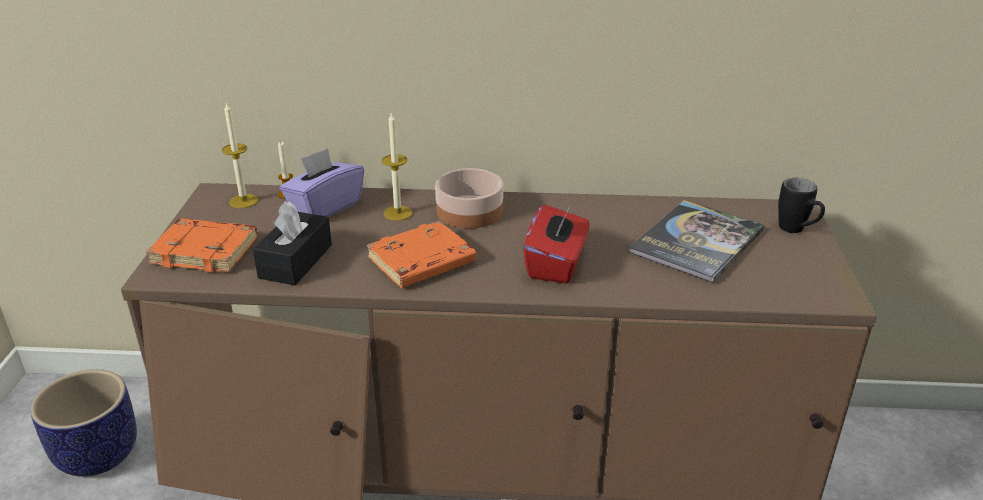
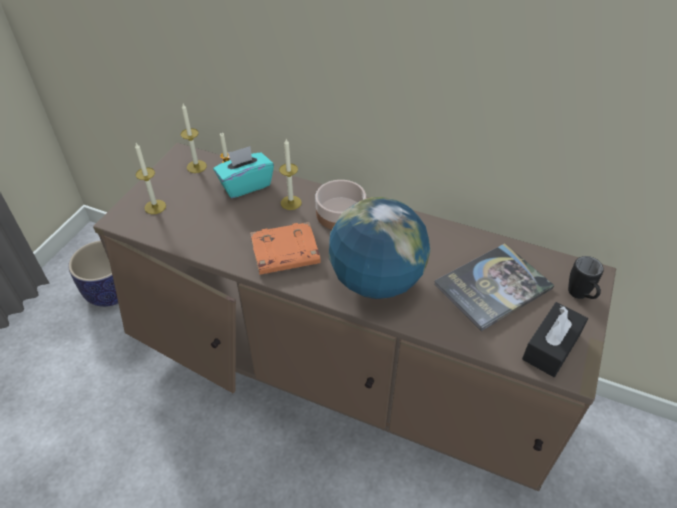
camera: 20 degrees right, 15 degrees up
orange book [146,218,257,273] -> candle [135,143,166,214]
black tissue box [253,201,332,285] -> black tissue box moved to [522,302,588,377]
purple tissue box [279,148,364,217] -> turquoise tissue box [213,146,274,198]
red tissue box [523,204,590,284] -> globe [329,197,430,299]

